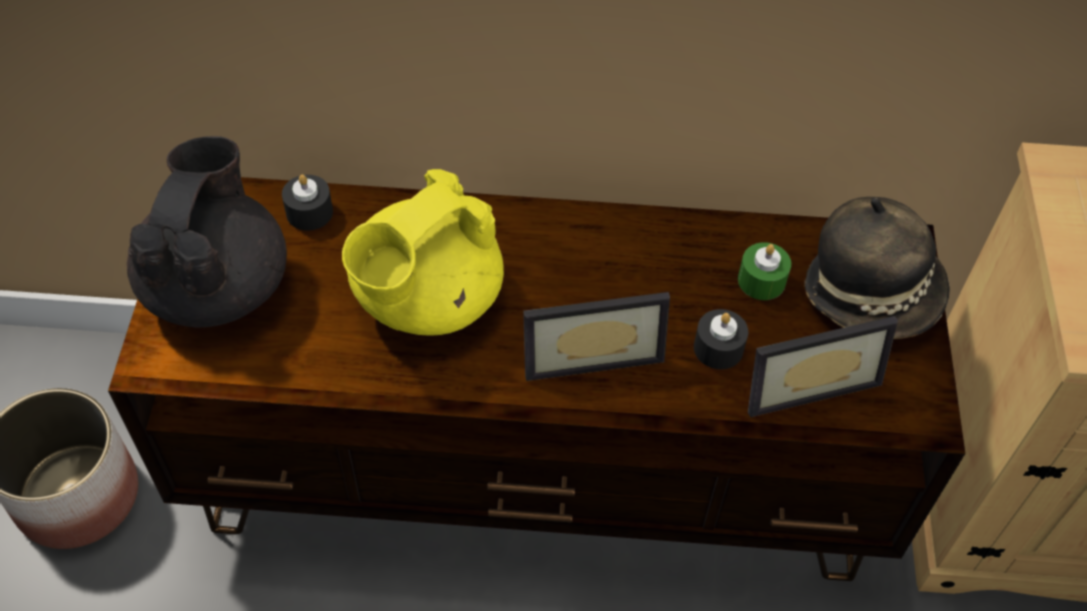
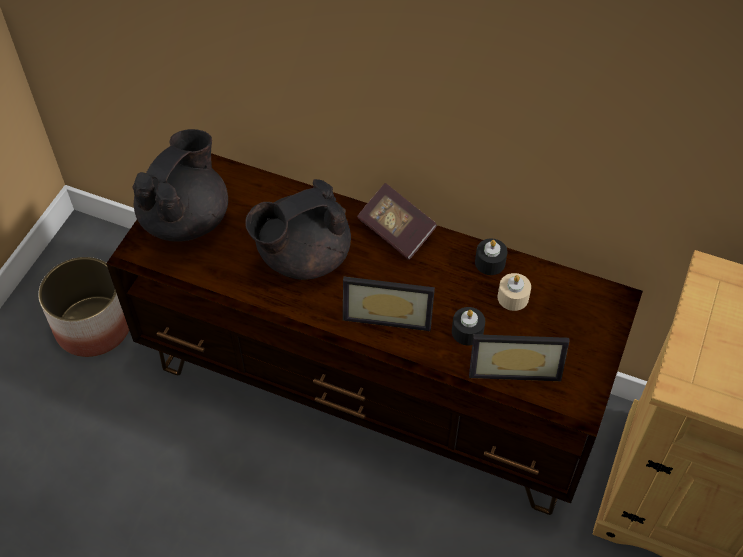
camera: 20 degrees right, 0 degrees up
black candle [282,174,333,231] -> black candle moved to [475,238,508,275]
yellow teapot [342,169,504,336] -> black teapot [245,179,351,280]
green candle [738,242,791,300] -> beige candle [498,273,531,311]
hat [804,197,950,339] -> none
none -> book [357,183,437,260]

